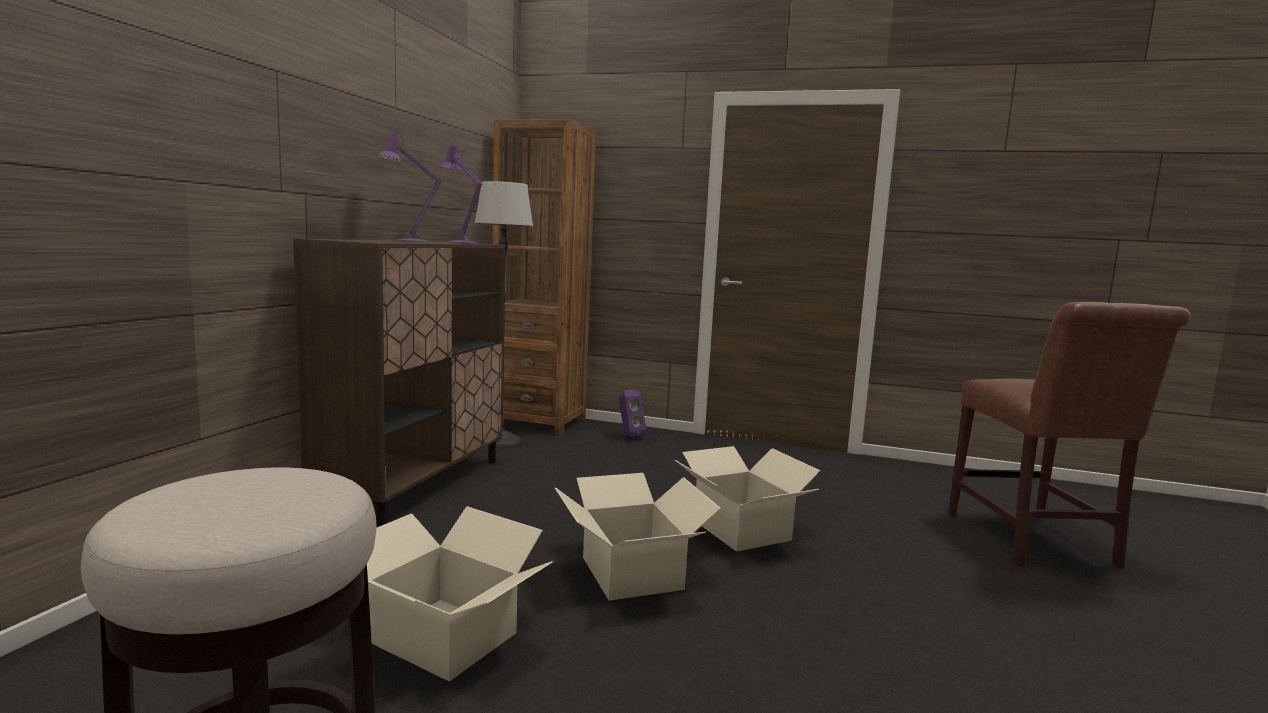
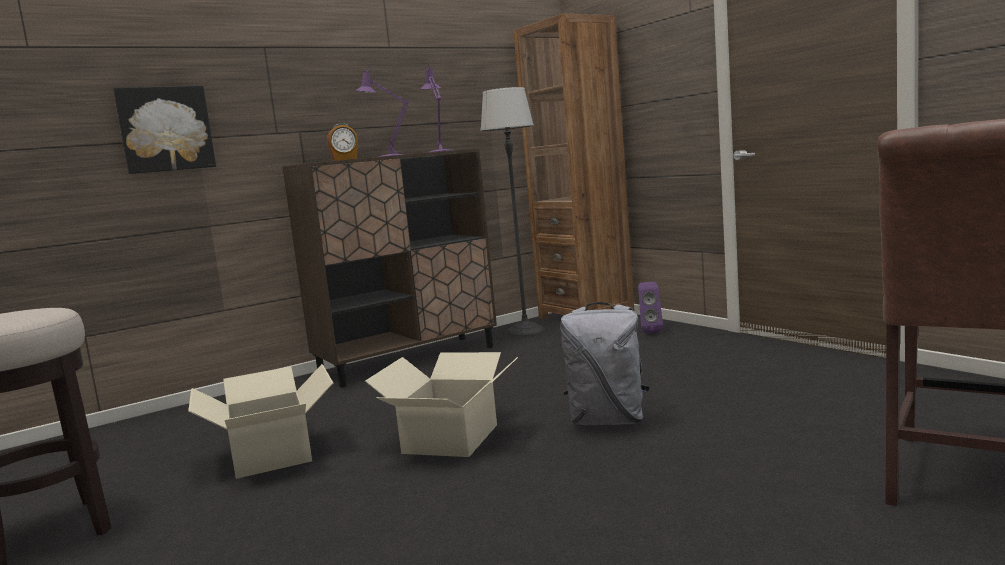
camera: 40 degrees right, 0 degrees up
cardboard box [675,446,821,552] -> grey backpack [560,302,650,425]
none -> picture [113,86,216,174]
none -> alarm clock [327,123,358,161]

